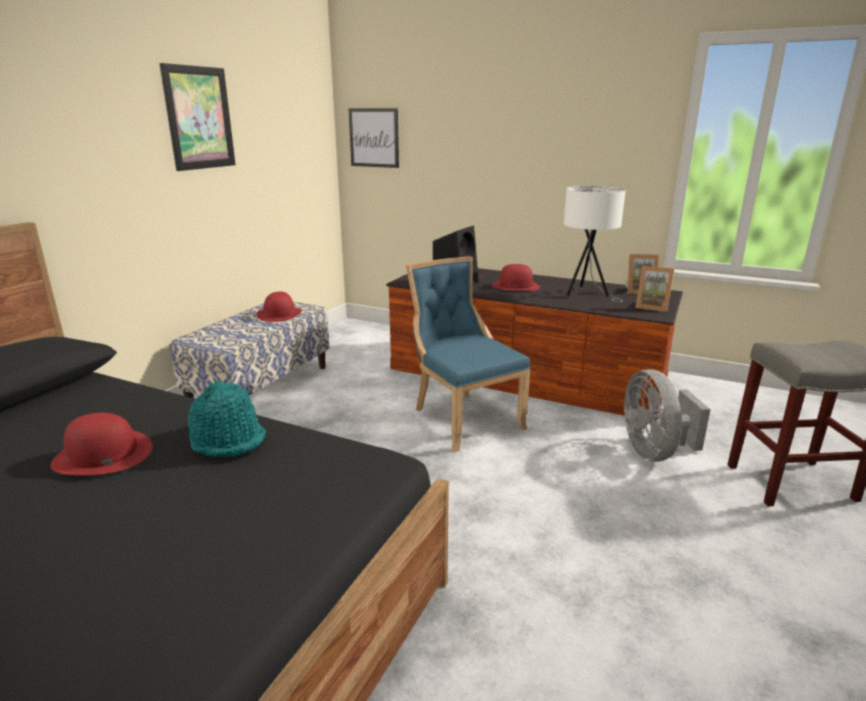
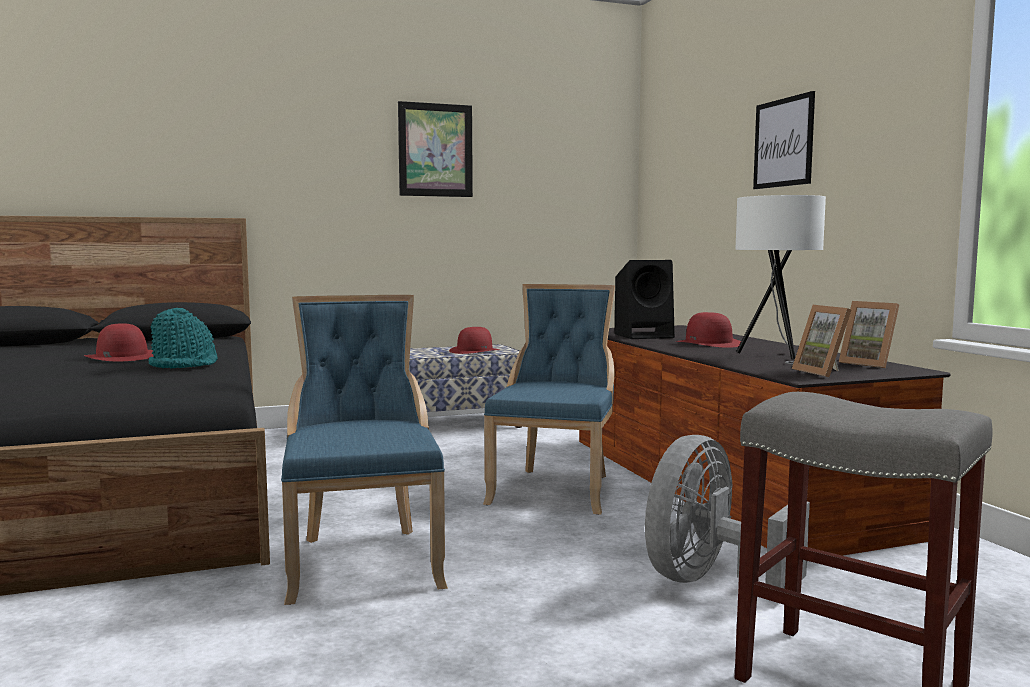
camera: 45 degrees right, 15 degrees down
picture [349,108,399,168] -> picture moved to [753,91,815,189]
none -> blue chair [281,295,448,605]

